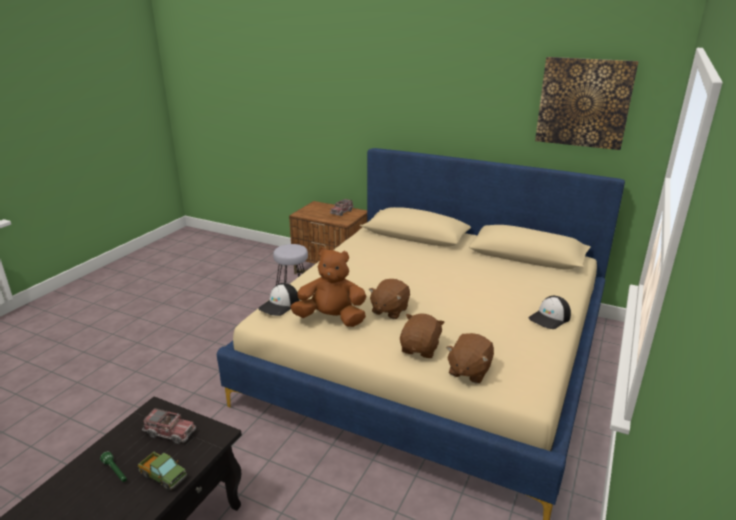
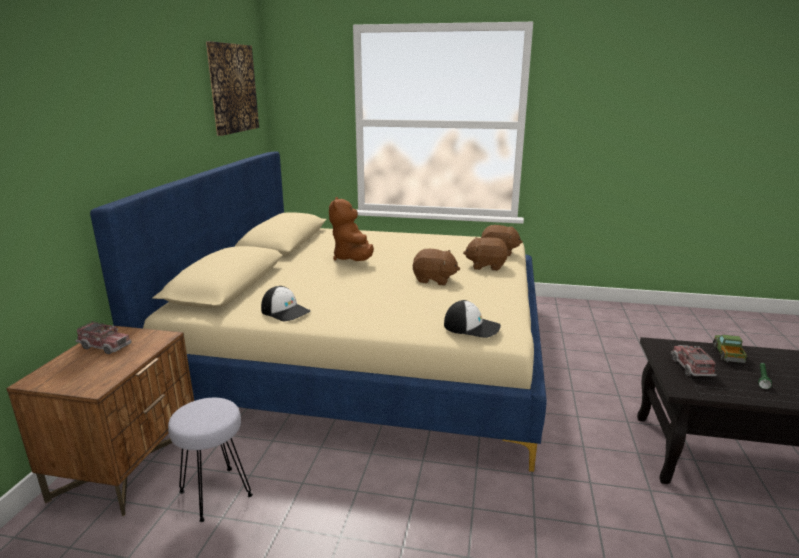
camera: 105 degrees left, 5 degrees down
brown plush toy [290,247,366,327] -> brown plush toy moved to [329,197,374,261]
cap [529,296,571,329] -> cap moved to [261,286,310,322]

